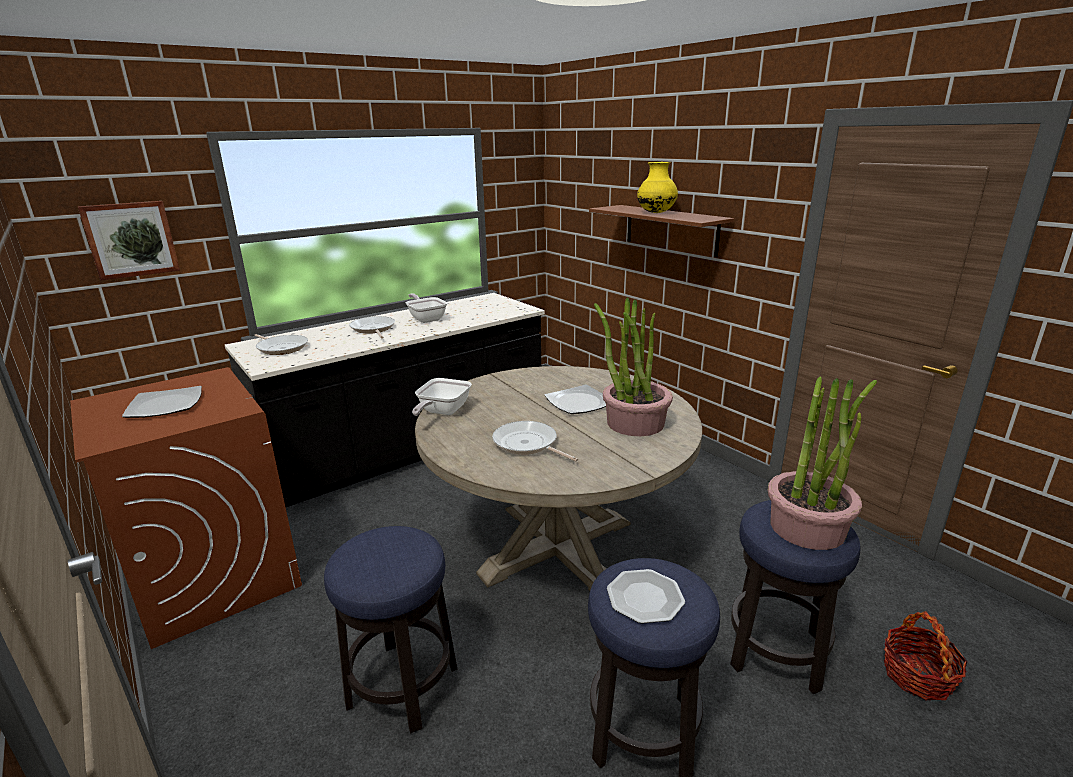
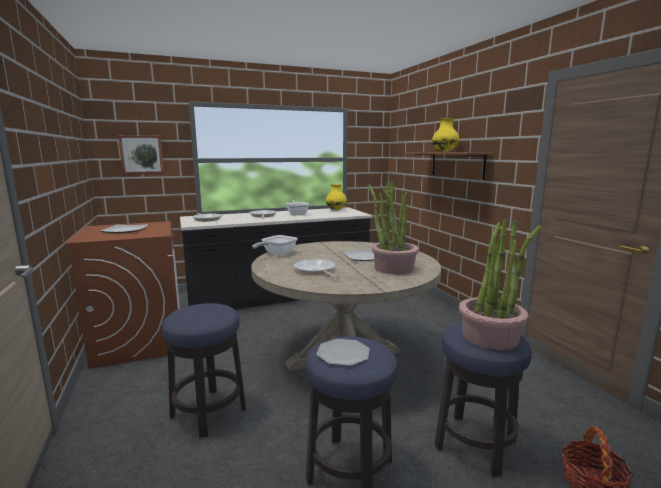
camera: 15 degrees right, 10 degrees down
none -> yellow vase [326,184,347,210]

